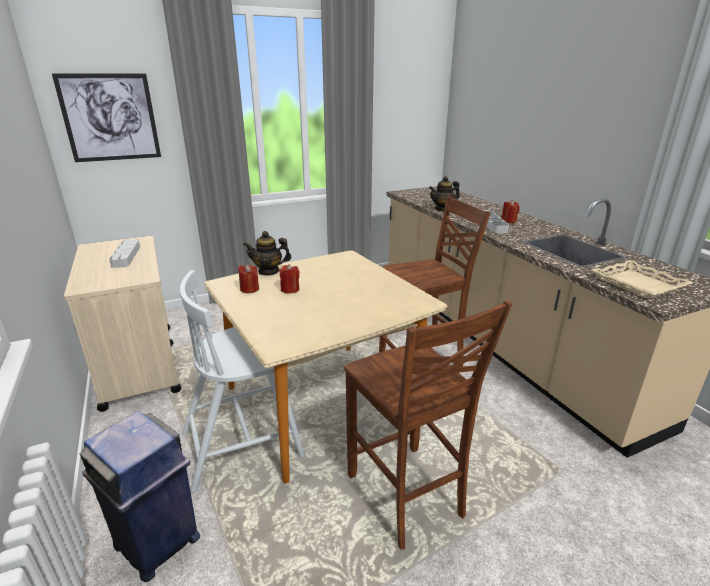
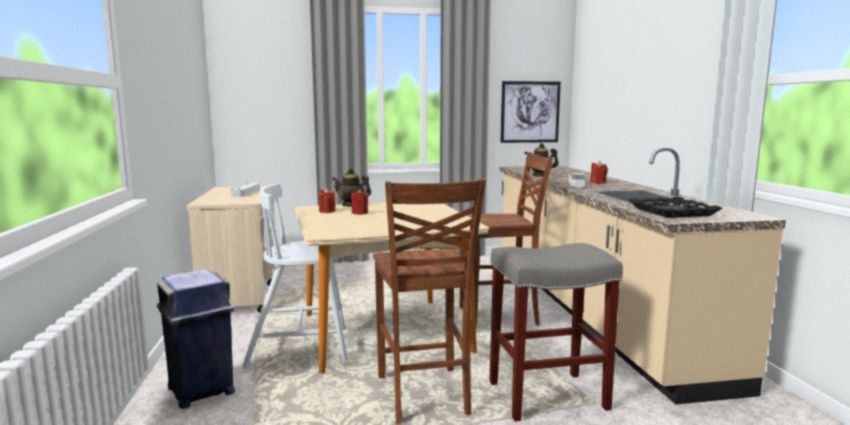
camera: 15 degrees right, 15 degrees down
picture [52,73,161,162] -> picture moved to [500,81,561,143]
beige tray [592,260,693,299] -> black tray [628,197,722,218]
none -> grey stool [490,243,623,421]

